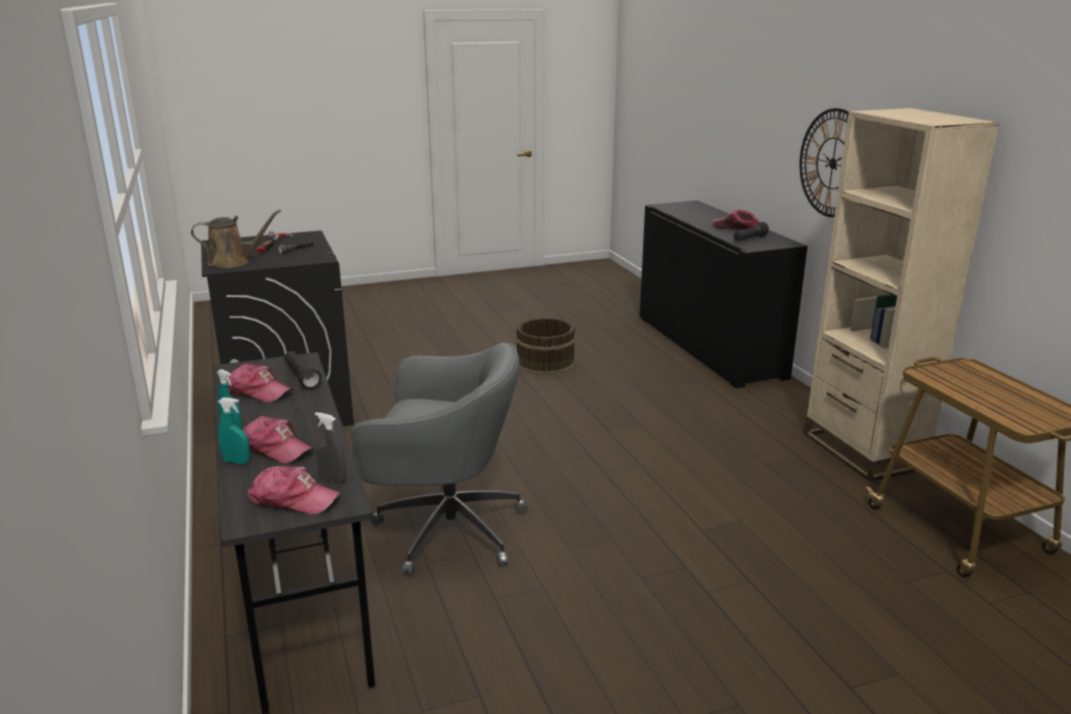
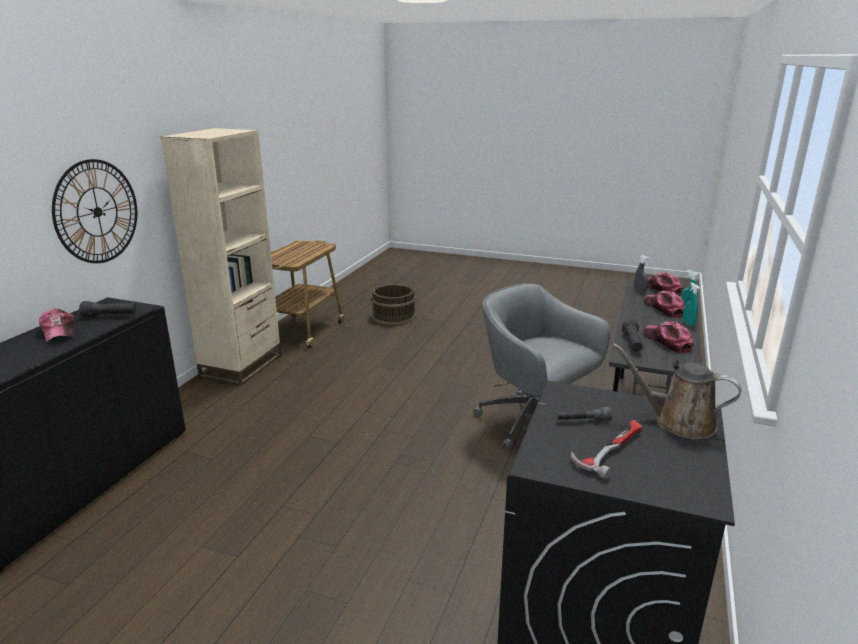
camera: 140 degrees left, 0 degrees up
brown bucket [516,318,576,375] -> brown bucket moved to [371,284,416,325]

